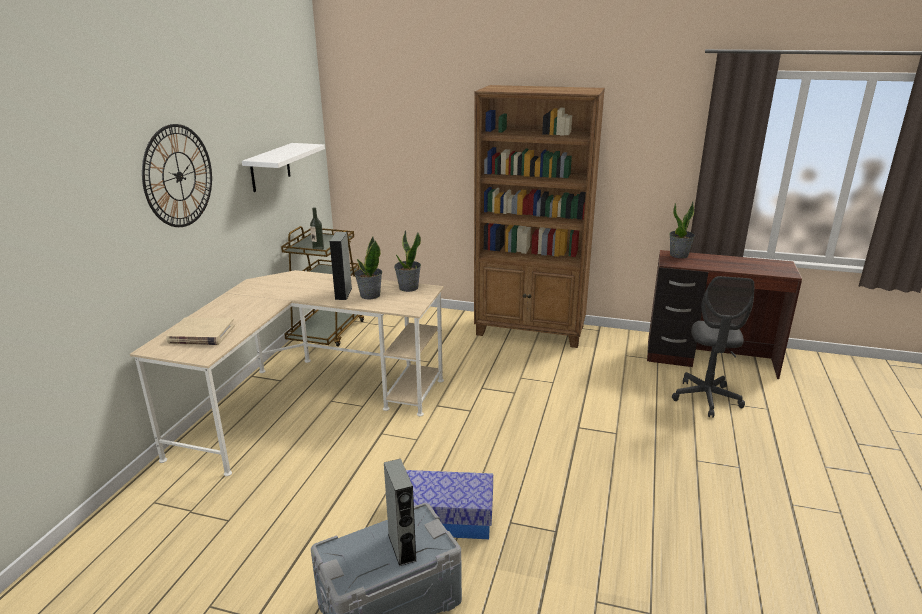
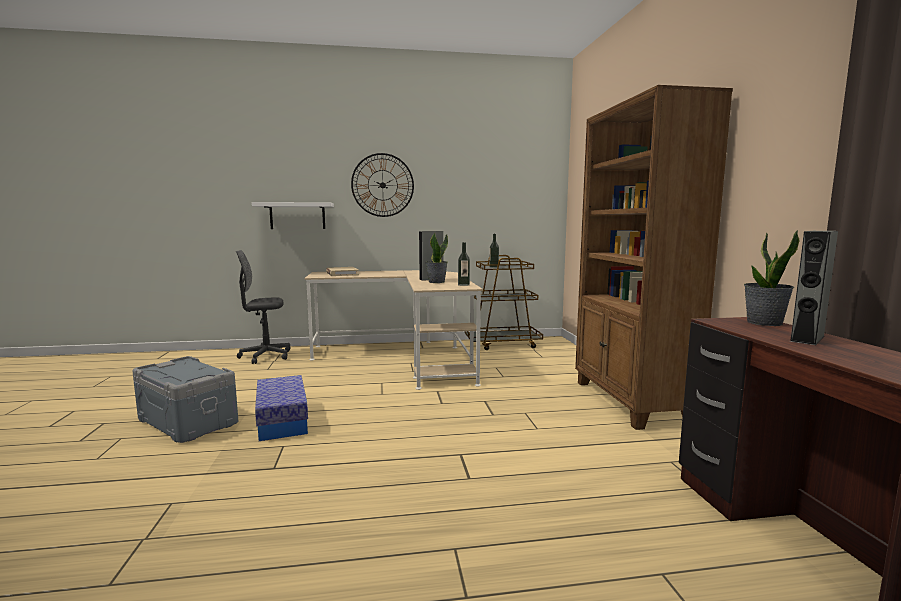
camera: 65 degrees right, 15 degrees down
white shelf [242,143,325,192] -> white shelf moved to [252,202,334,229]
grey speaker [384,459,417,566] -> grey speaker moved to [790,231,838,345]
potted plant [394,230,421,292] -> bottle [458,242,470,286]
grey office chair [672,276,754,418] -> grey office chair moved to [236,250,290,364]

